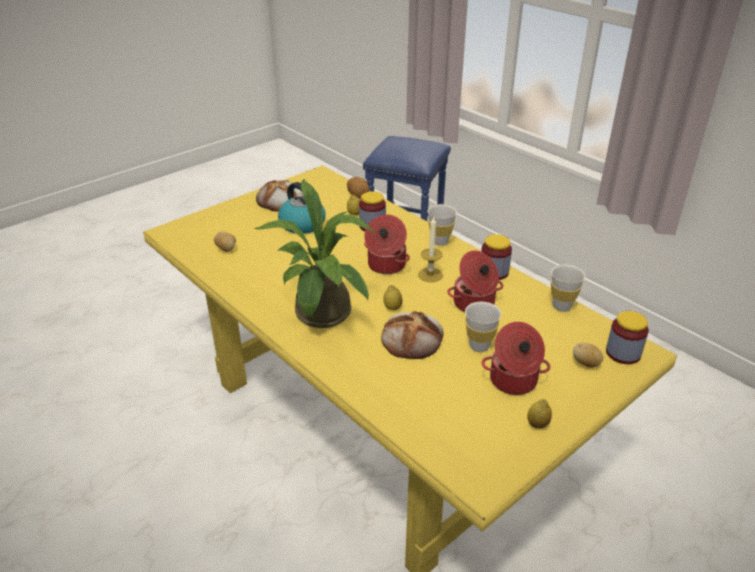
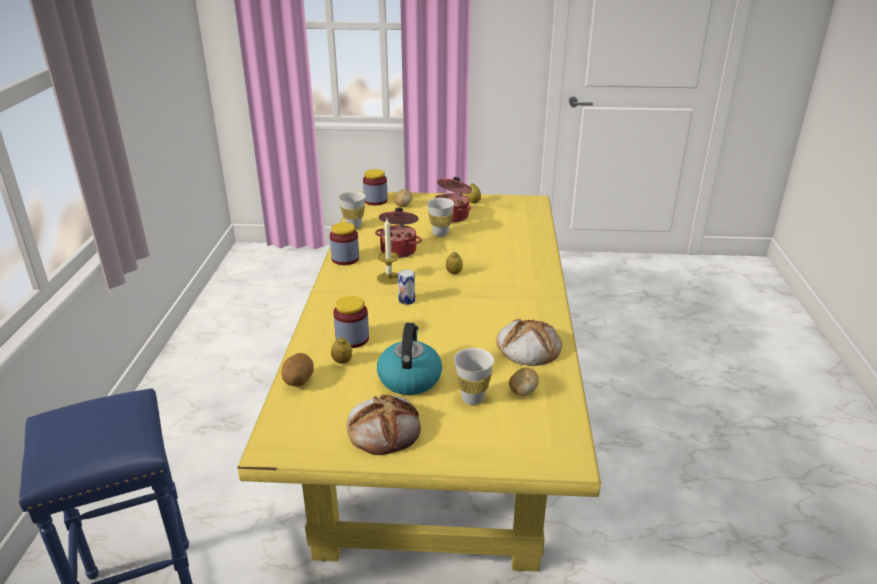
camera: 135 degrees left, 5 degrees down
potted plant [255,179,375,328] -> none
cooking pot [364,215,410,274] -> can [398,270,415,305]
bread [381,311,444,359] -> bread moved to [497,319,562,366]
white cup [428,204,457,246] -> white cup moved to [454,348,494,405]

